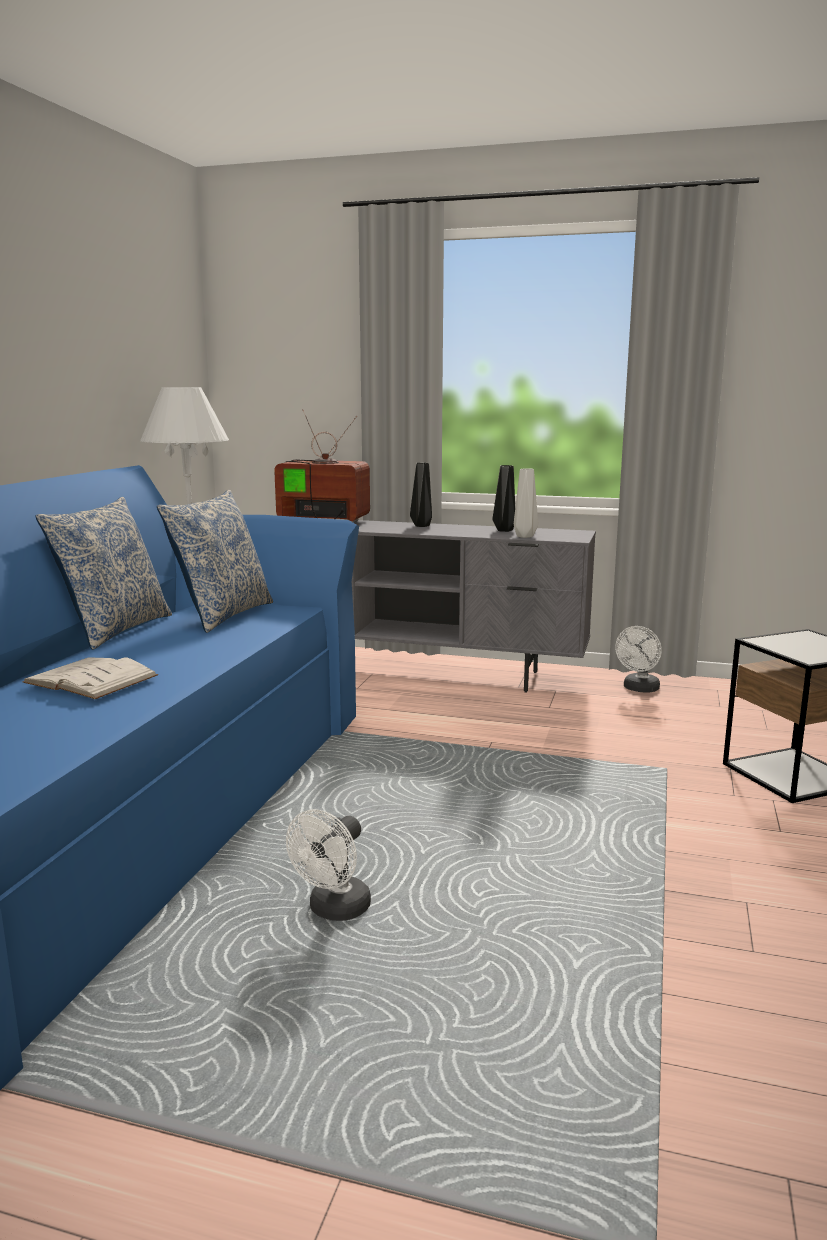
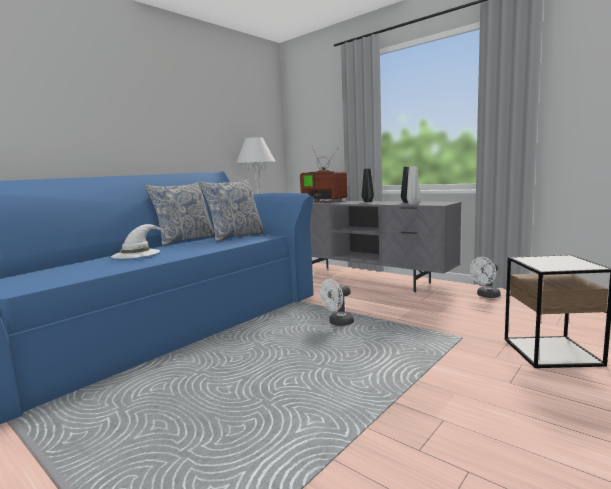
camera: 25 degrees right, 5 degrees down
white book [22,657,158,699] -> white hat [111,224,167,259]
white fan [286,809,371,921] -> white fan moved to [320,279,354,326]

